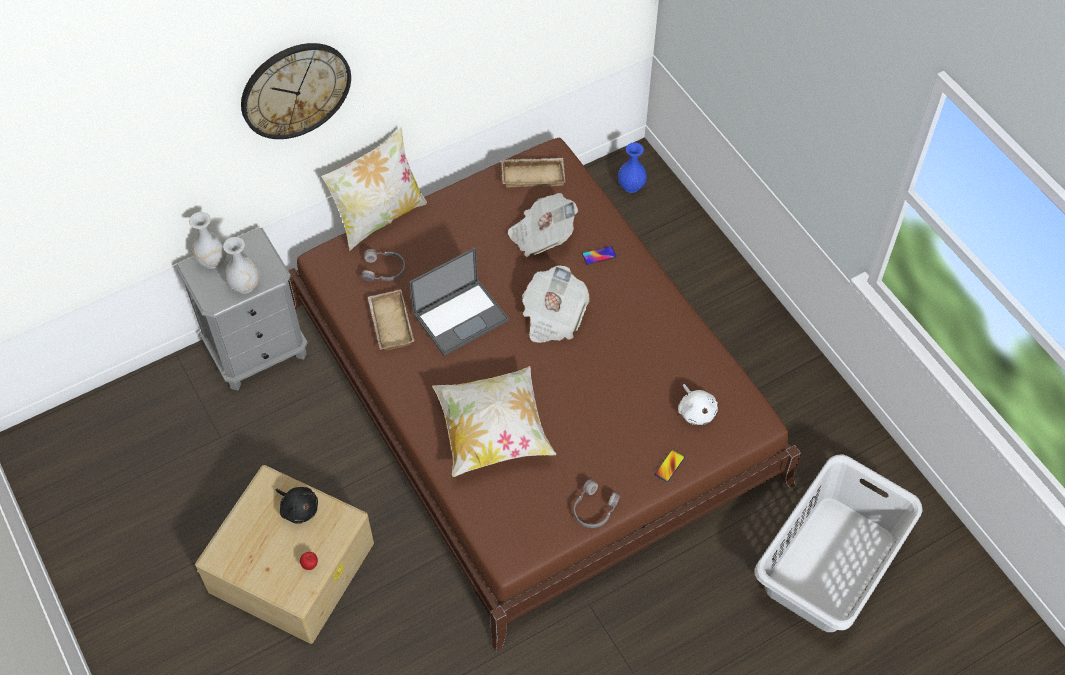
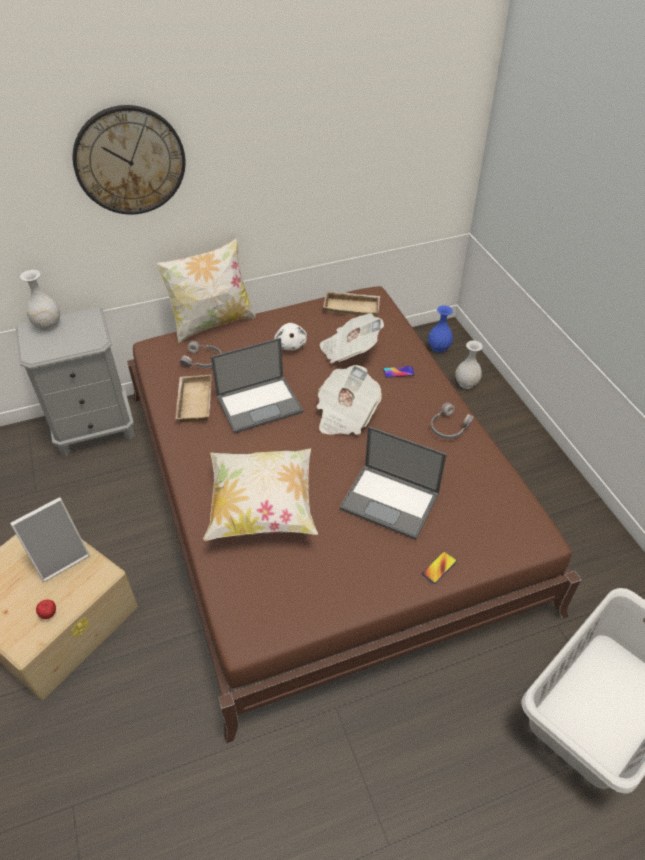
camera: 10 degrees right, 10 degrees down
white vase [223,237,260,294] -> white vase moved to [455,340,483,389]
black plush toy [275,487,318,524] -> picture frame [10,497,90,582]
grey headphones [574,479,620,528] -> grey headphones moved to [431,402,474,439]
white plush toy [678,384,718,425] -> white plush toy moved to [274,323,307,350]
none -> laptop [339,426,447,540]

